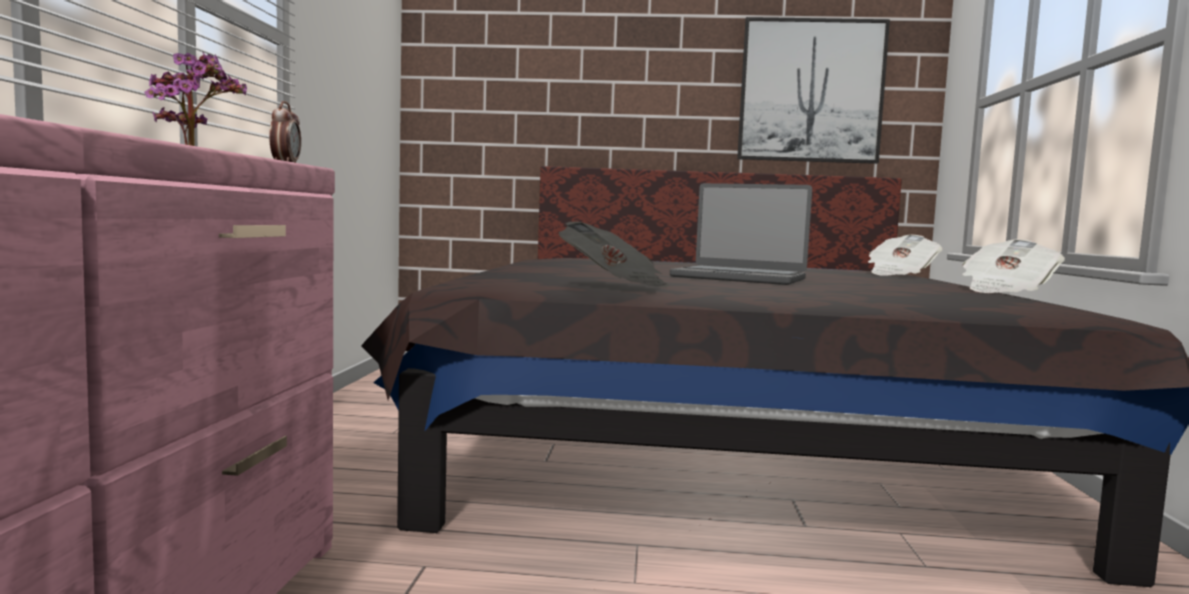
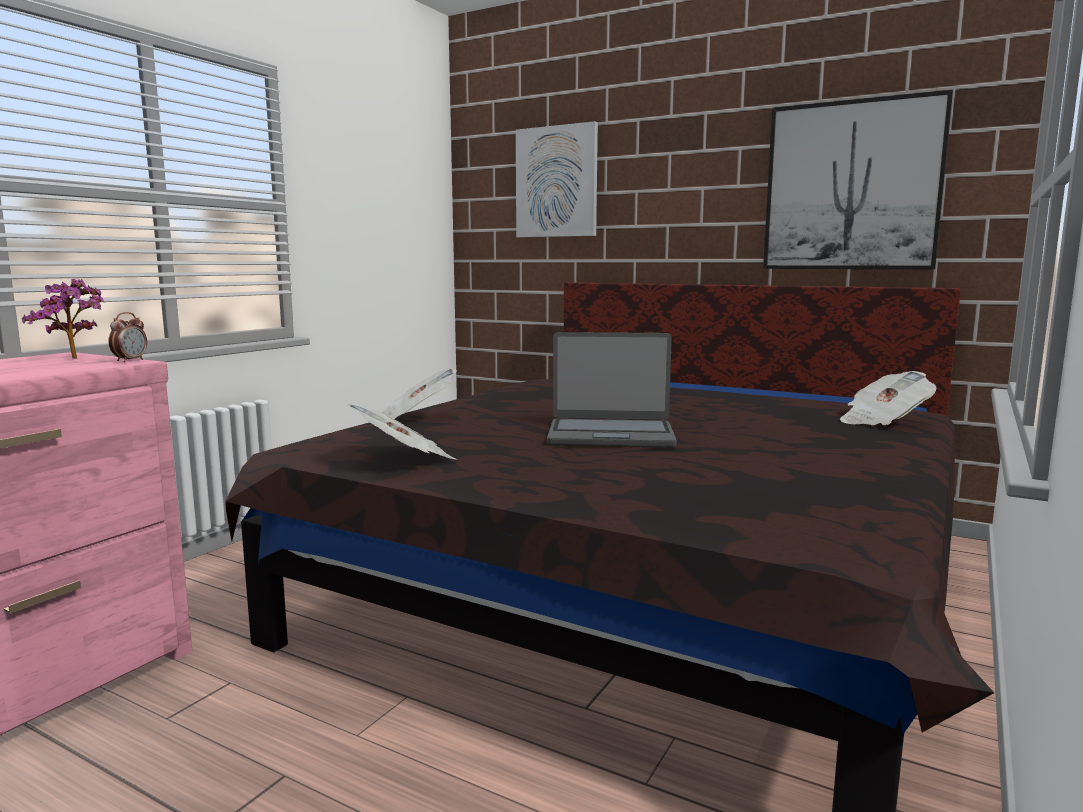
camera: 25 degrees right, 5 degrees up
laptop [670,183,812,285] -> laptop turned 45 degrees counterclockwise [547,332,677,448]
newspaper [962,239,1065,293] -> newspaper moved to [380,368,457,419]
none -> picture [516,121,598,237]

